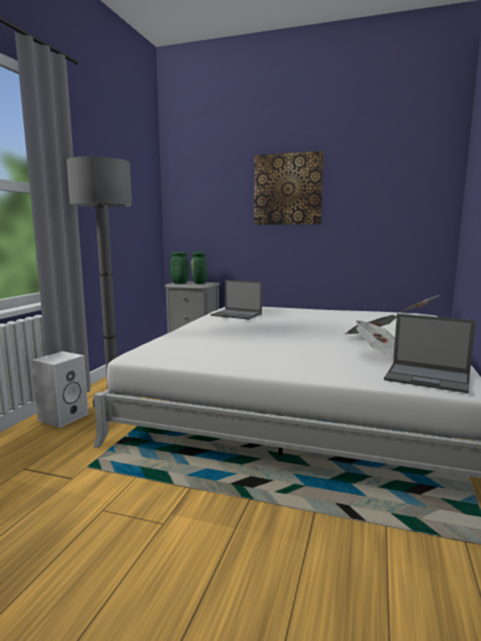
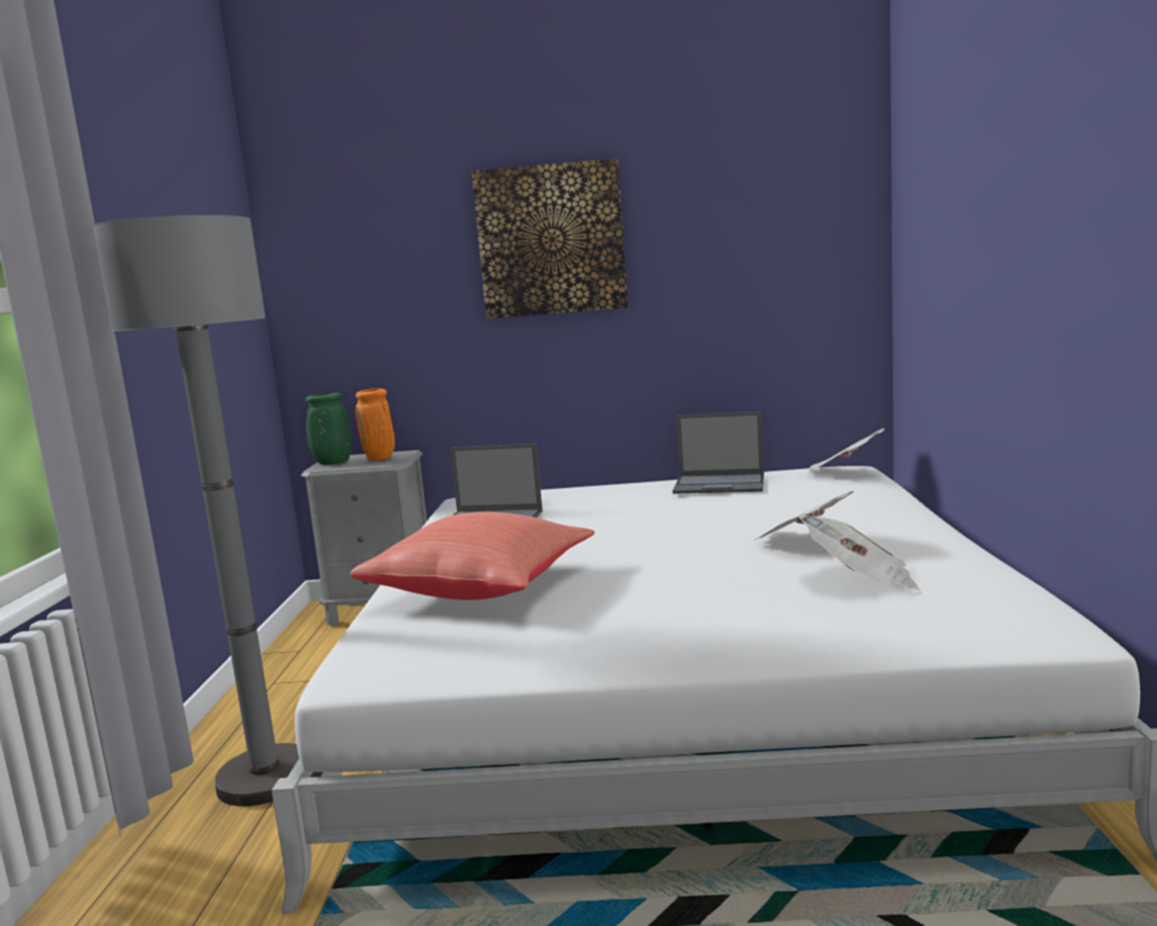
camera: 15 degrees left, 0 degrees up
white speaker [32,351,89,428] -> none
green vase [191,252,207,284] -> orange vase [355,388,395,461]
laptop [384,314,476,393] -> laptop moved to [673,412,764,494]
none -> red pillow [350,512,595,600]

